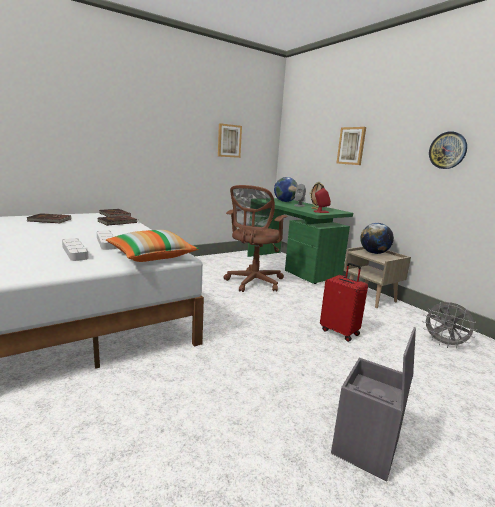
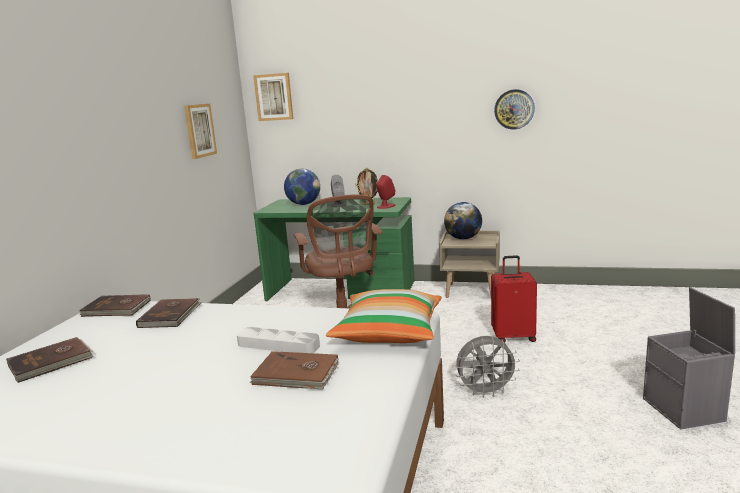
camera: 40 degrees left, 0 degrees up
grey tray [62,238,89,261] -> brown book [250,351,339,390]
picture [337,127,366,165] -> picture moved to [253,73,293,121]
grey fan [422,302,477,348] -> grey fan moved to [456,336,520,398]

